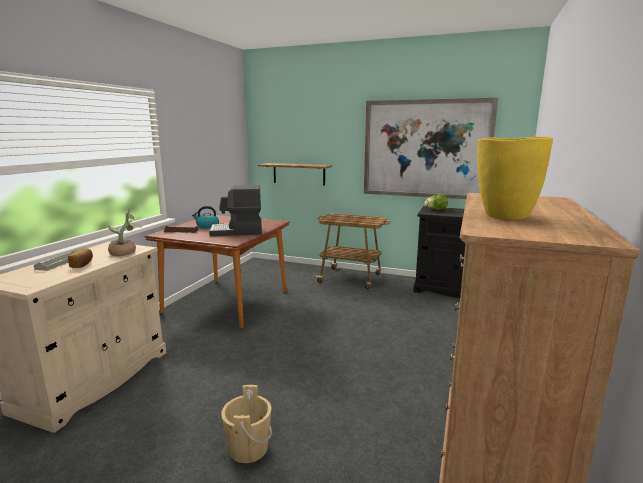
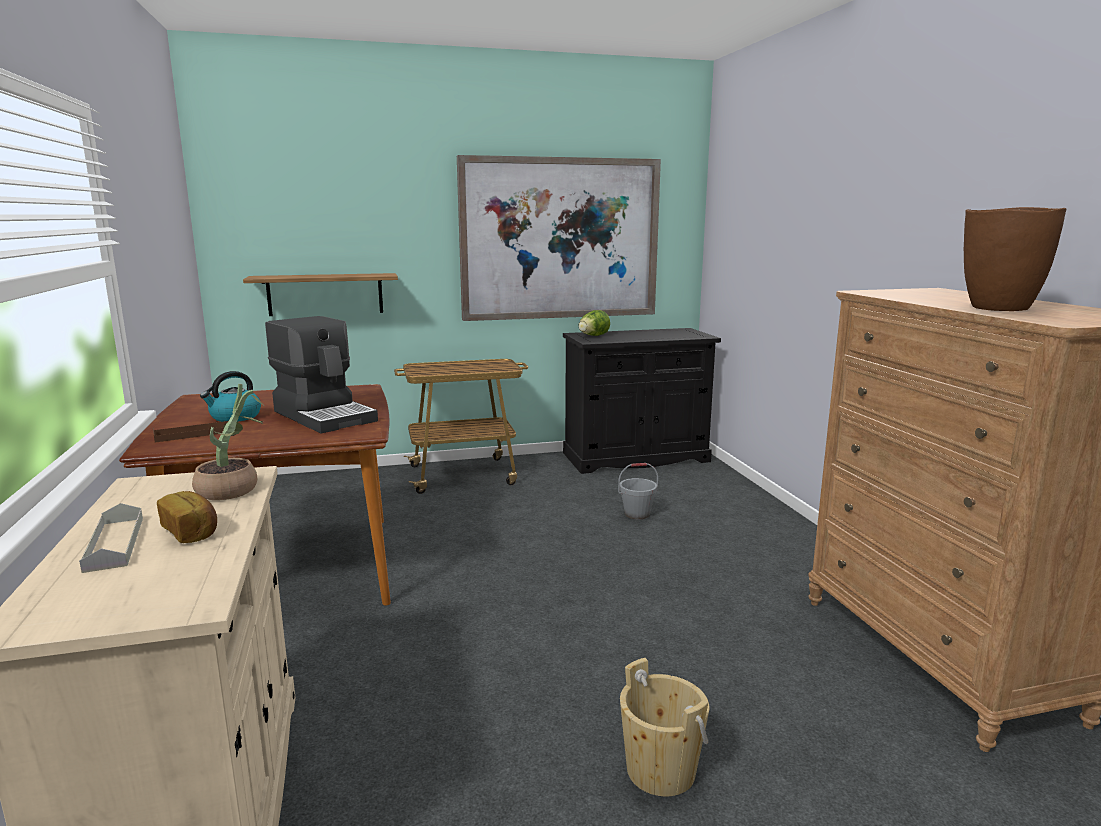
camera: 35 degrees left, 0 degrees up
coffee machine [209,185,262,236] -> coffee machine turned 90 degrees counterclockwise [265,316,378,433]
yellow vase [477,136,553,219] -> brown vase [964,207,1067,311]
none -> grey bucket [618,463,658,519]

